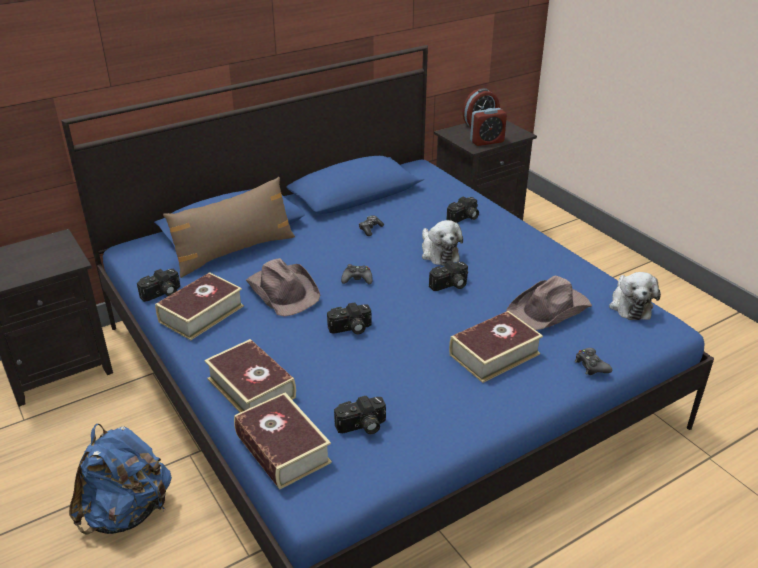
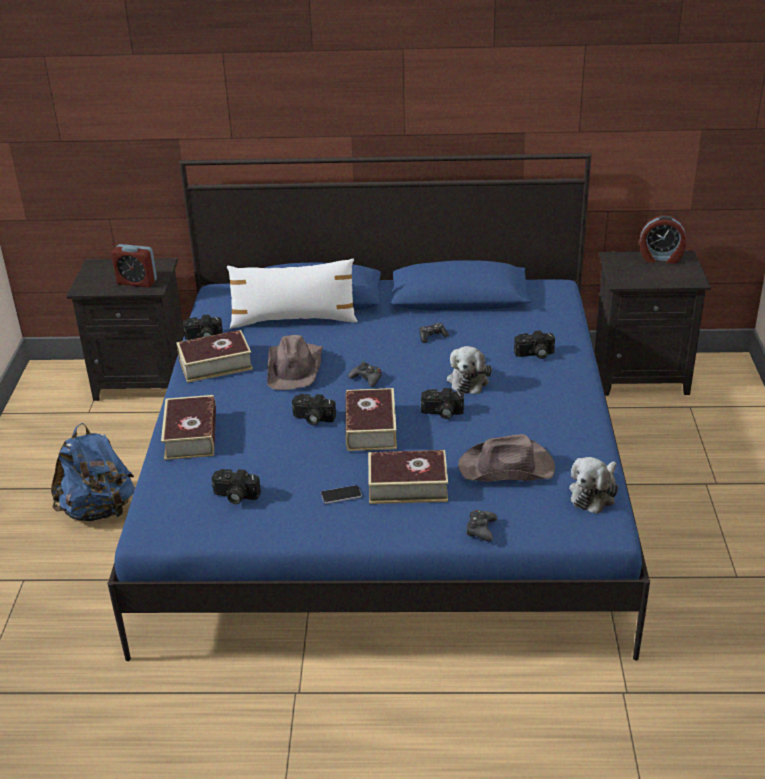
camera: 35 degrees right, 0 degrees up
brown pillow [163,177,295,278] -> white pillow [227,259,358,329]
book [234,393,332,490] -> book moved to [346,388,397,451]
alarm clock [470,108,507,146] -> alarm clock moved to [111,244,157,287]
none -> phone [321,485,362,504]

